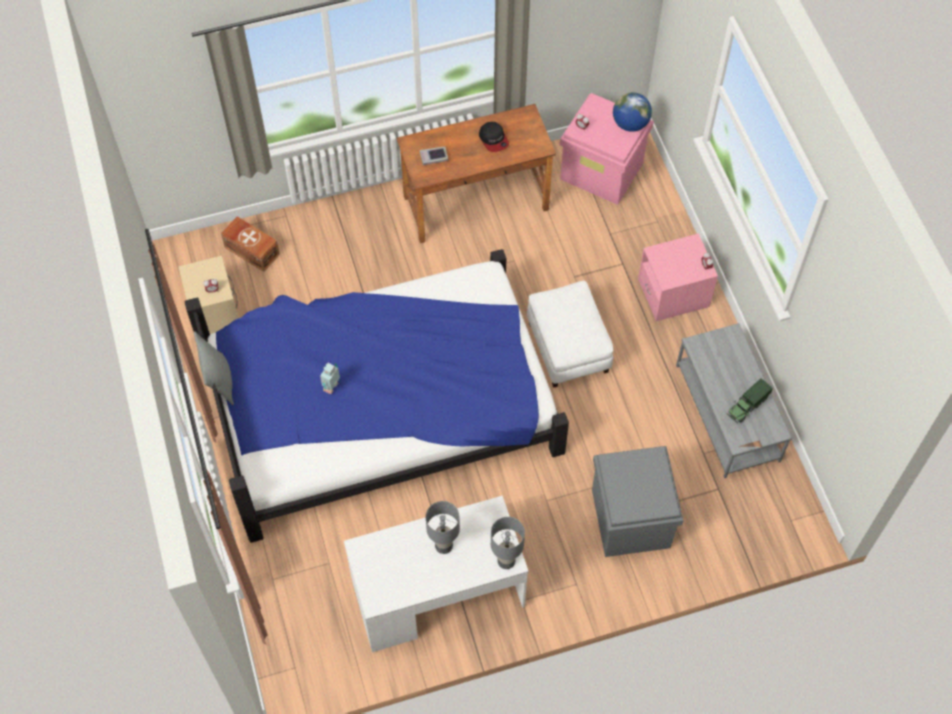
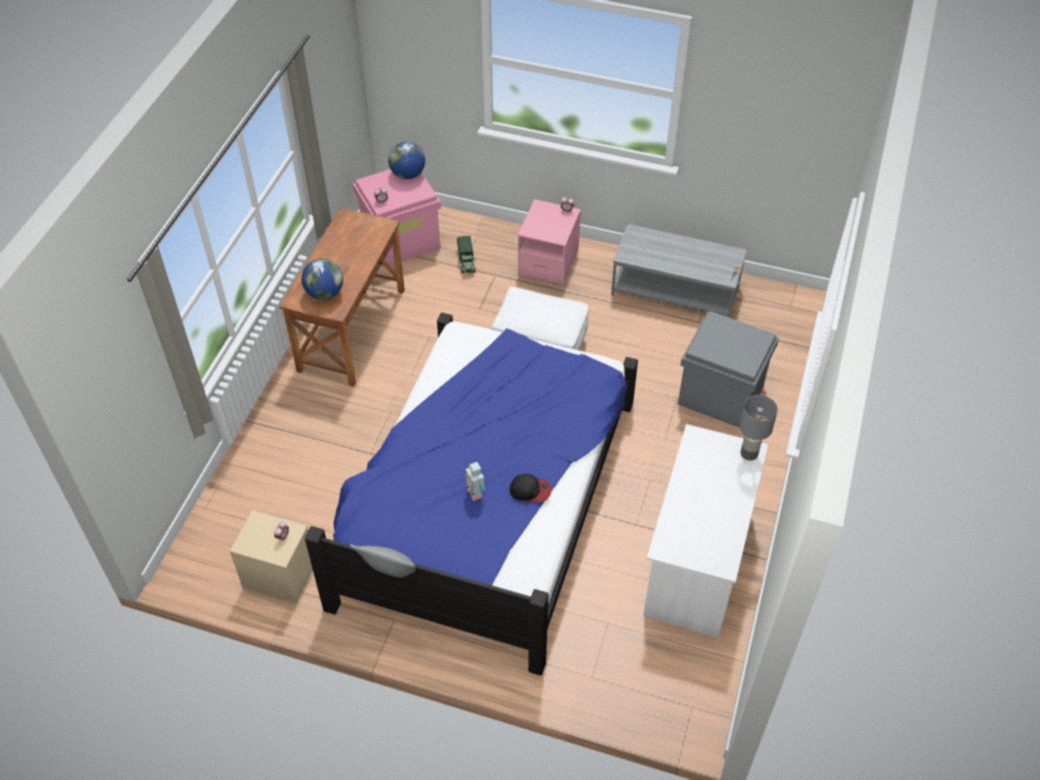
camera: 55 degrees left, 10 degrees down
brown storage box [221,216,280,272] -> none
book [420,146,449,165] -> globe [301,258,343,300]
grey table lamp [426,501,460,554] -> none
cap [479,122,509,152] -> cap moved to [509,474,552,502]
toy truck [727,378,773,423] -> toy truck moved to [457,236,475,274]

